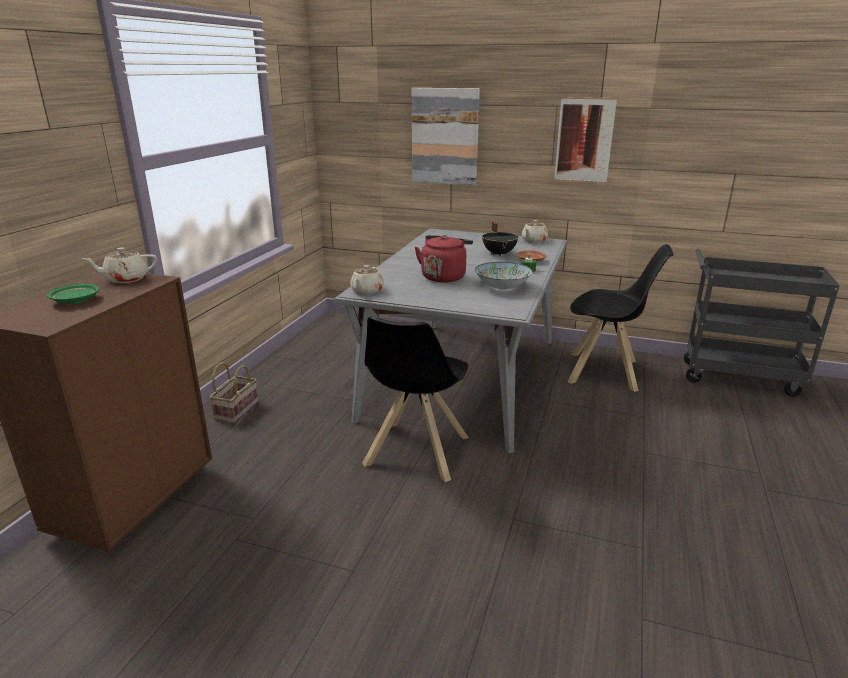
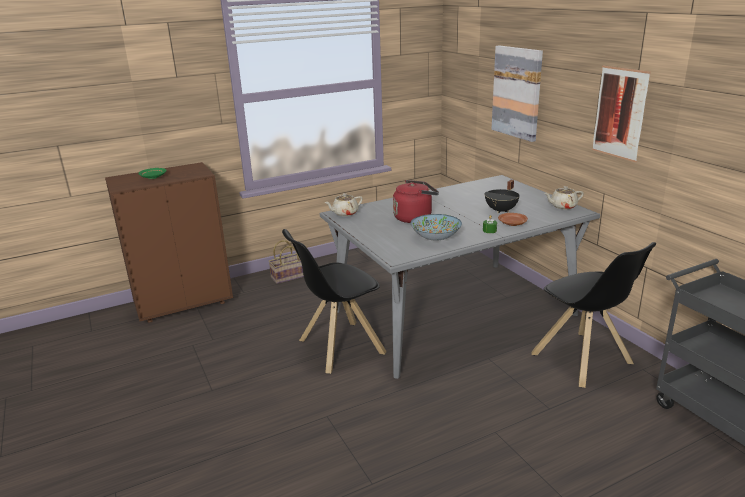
camera: 45 degrees right, 0 degrees up
beige teapot [83,247,157,283] -> none

